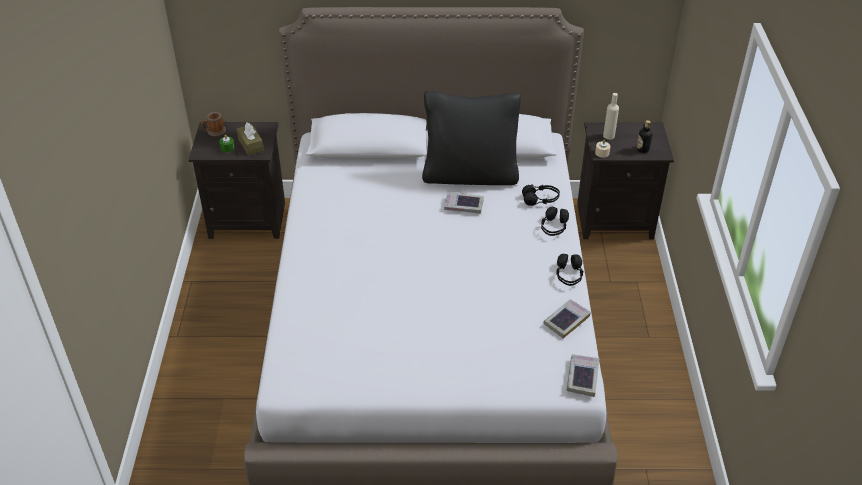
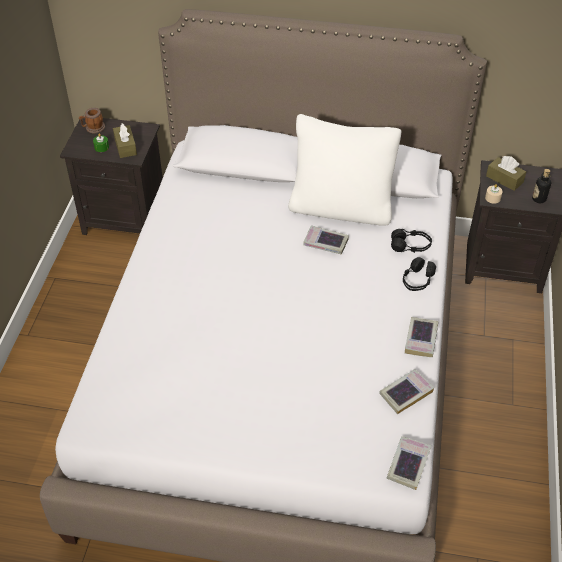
camera: 10 degrees right, 5 degrees up
black pillow [422,90,521,185] -> white pillow [288,114,401,226]
black headphones [556,254,583,286] -> book [405,317,438,357]
beige bottle [603,93,619,140] -> brown tissue box [486,156,526,191]

